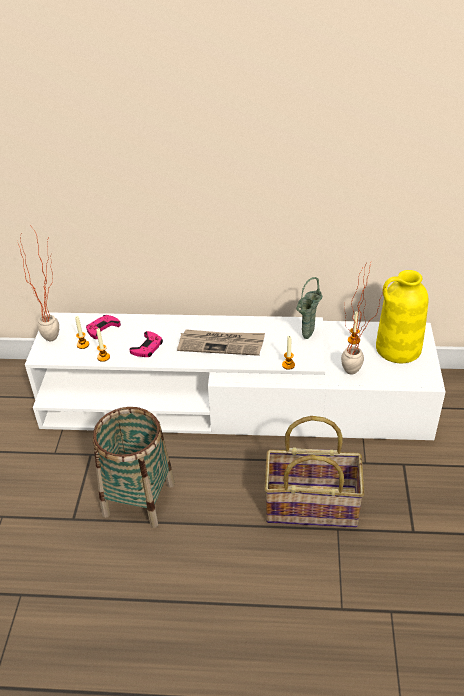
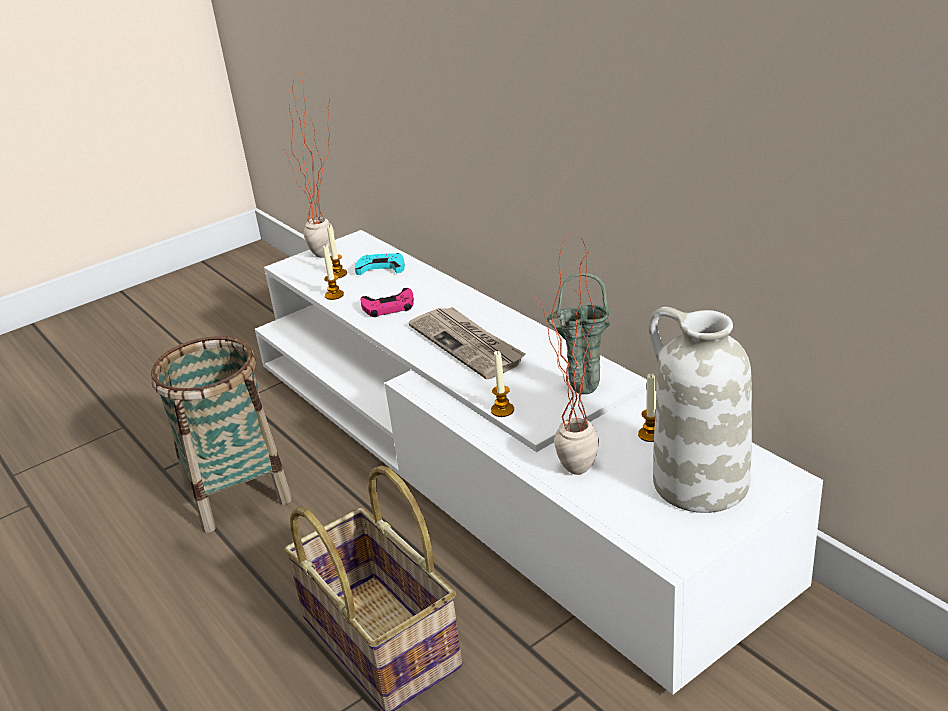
camera: 50 degrees right, 10 degrees down
pink game controller [86,315,121,339] -> turquoise game controller [355,253,405,275]
yellow vase [376,270,428,363] -> white vase [649,307,752,513]

